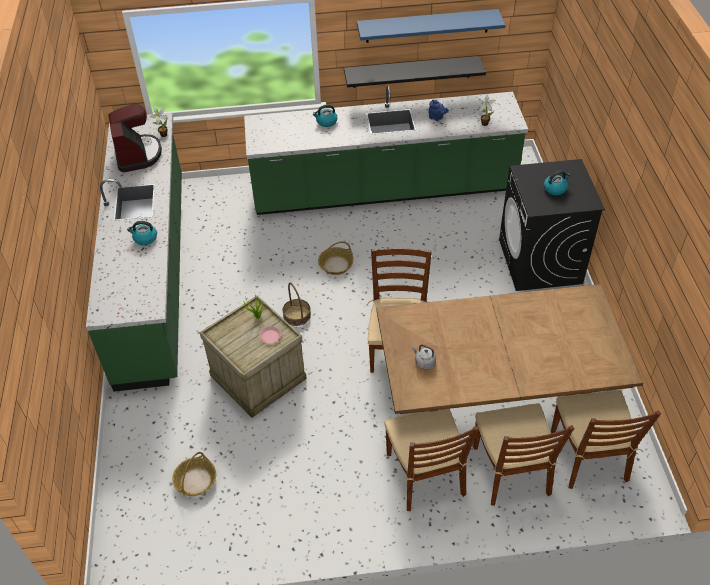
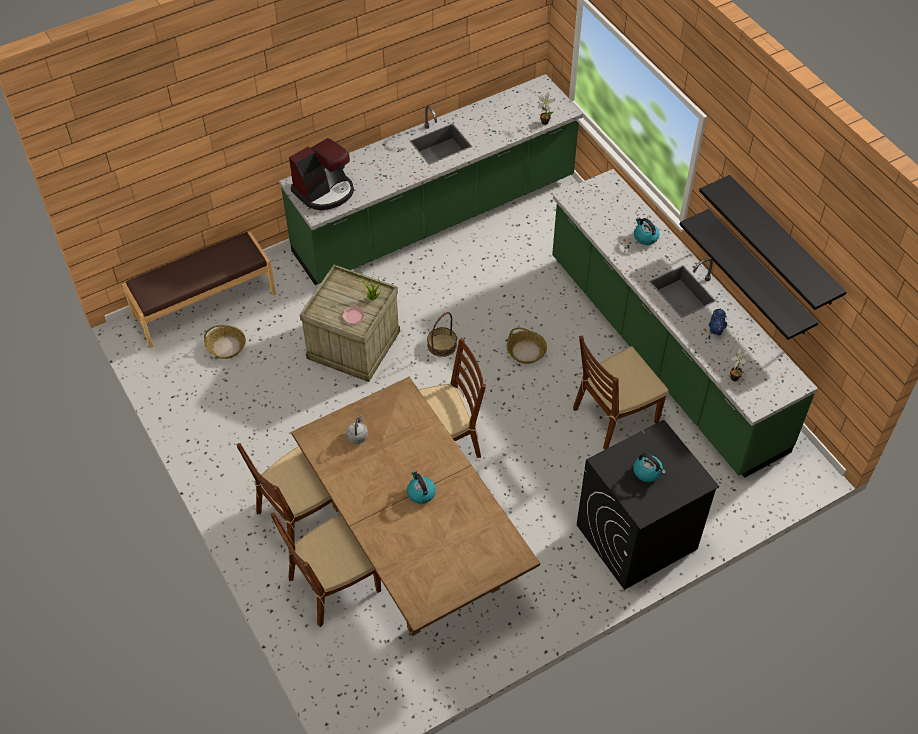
camera: 65 degrees right, 5 degrees up
coffee machine [108,103,162,173] -> coffee machine moved to [289,138,354,210]
kettle [127,221,157,245] -> kettle moved to [407,470,436,504]
blue shelf [357,9,506,43] -> black shelf [699,175,847,310]
brown chair [551,390,661,489] -> brown chair moved to [573,335,669,449]
none -> brown bench [122,231,276,348]

